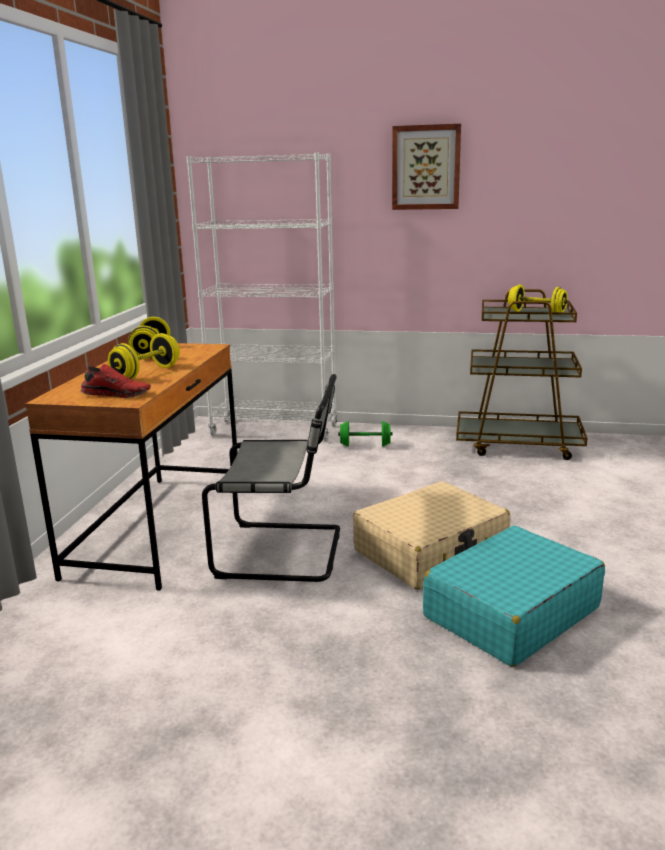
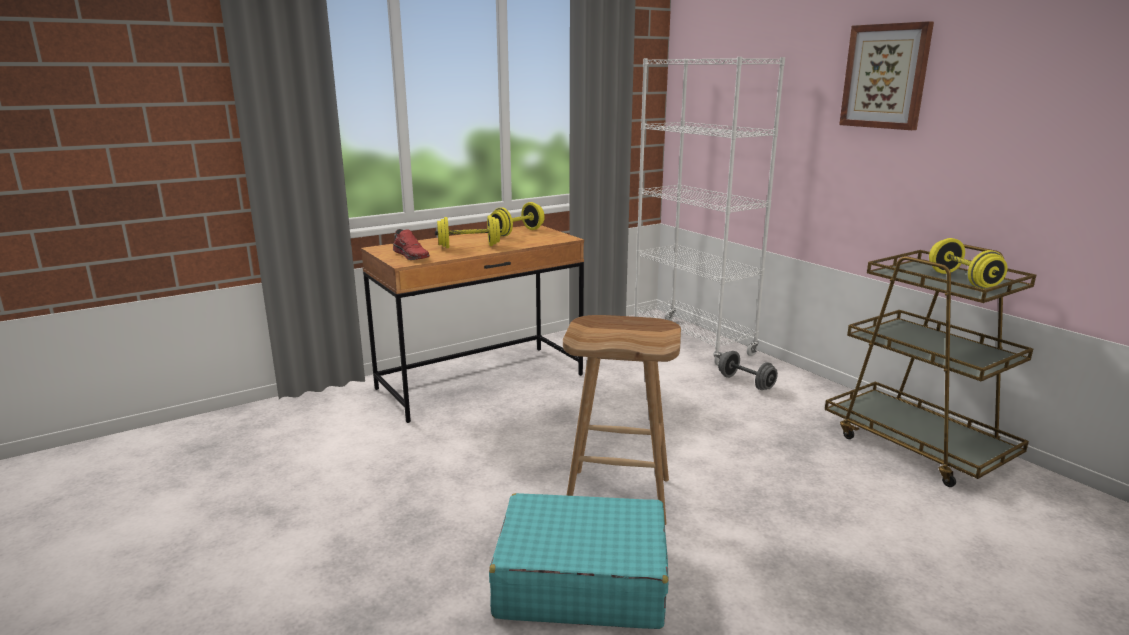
camera: 45 degrees right, 0 degrees up
grey chair [202,374,340,582] -> none
green dumbbell [338,421,393,447] -> grey dumbbell [718,351,778,390]
beige suitcase [353,481,510,589] -> brown stool [563,315,681,525]

